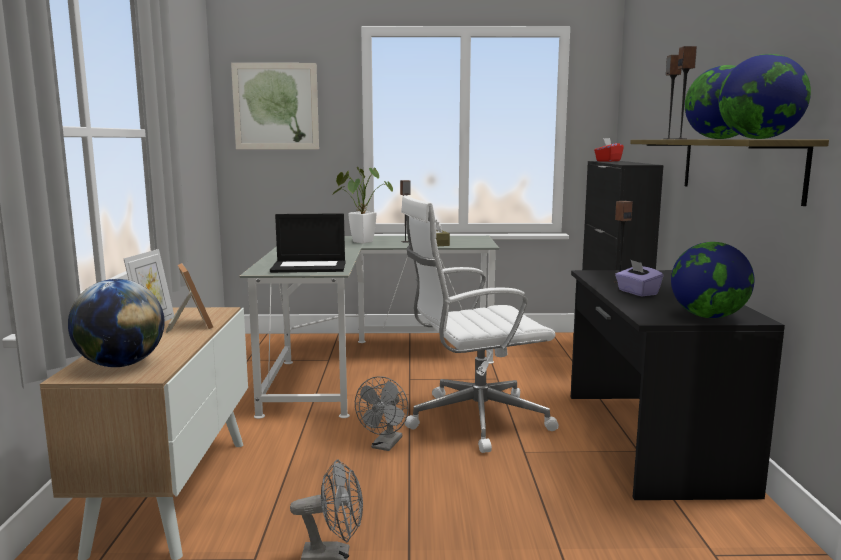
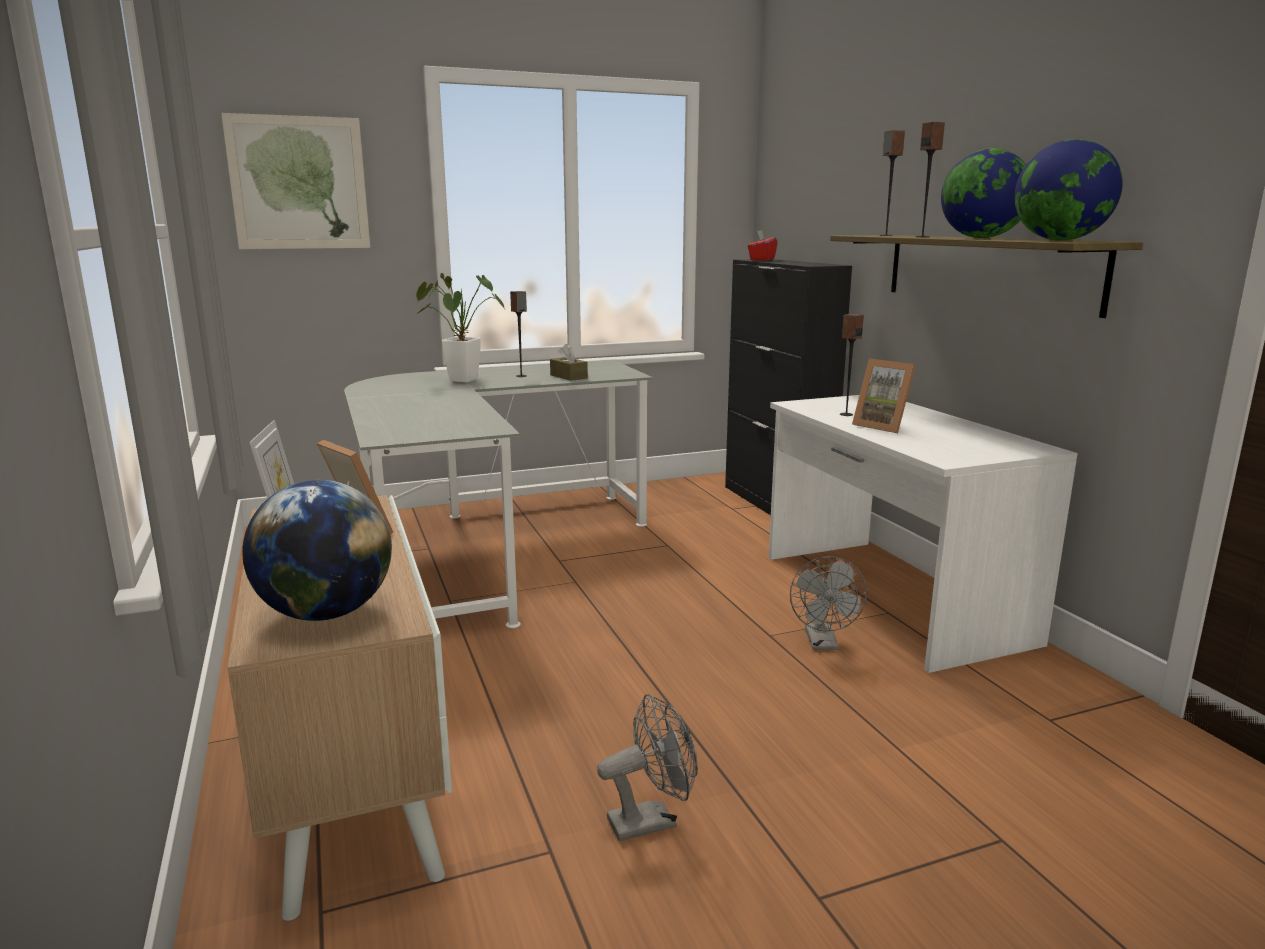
camera: 20 degrees left, 5 degrees up
laptop [270,213,346,273] -> none
grey fan [355,376,409,451] -> grey fan moved to [790,556,867,650]
white office chair [401,195,559,453] -> none
black desk [571,270,785,500] -> white desk [769,395,1078,673]
purple tissue box [615,260,663,296] -> picture frame [852,358,916,433]
globe [671,242,755,318] -> none

